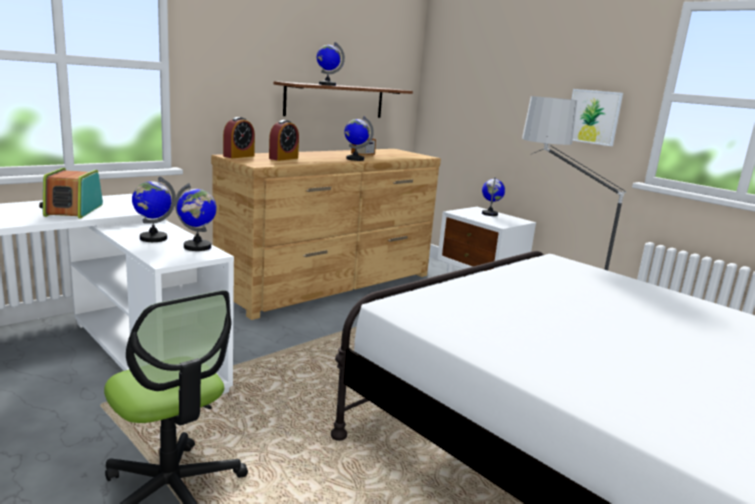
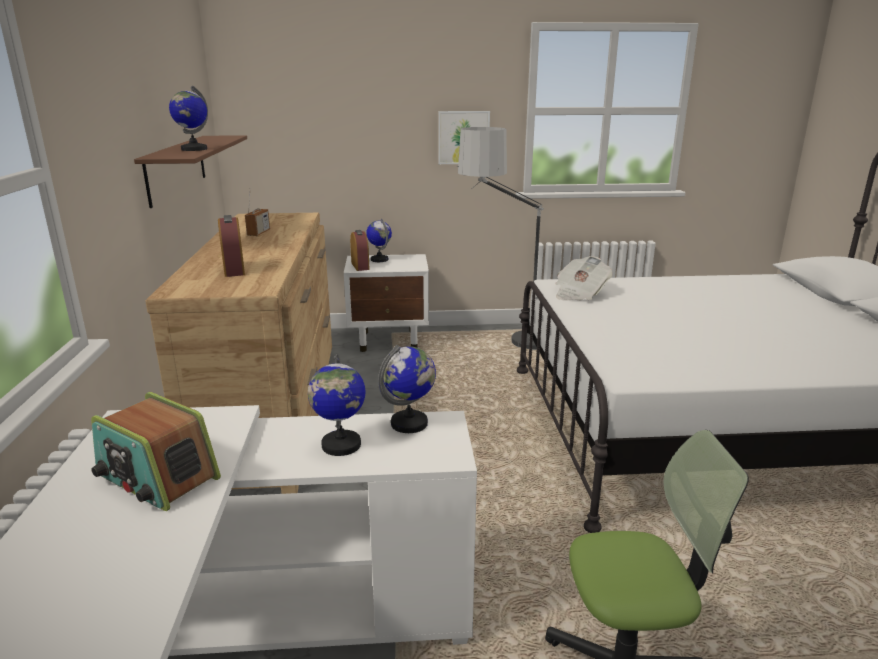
camera: 50 degrees left, 5 degrees up
alarm clock [223,117,255,158] -> alarm clock moved to [350,230,370,271]
globe [344,116,374,161] -> none
none -> newspaper [555,256,612,301]

